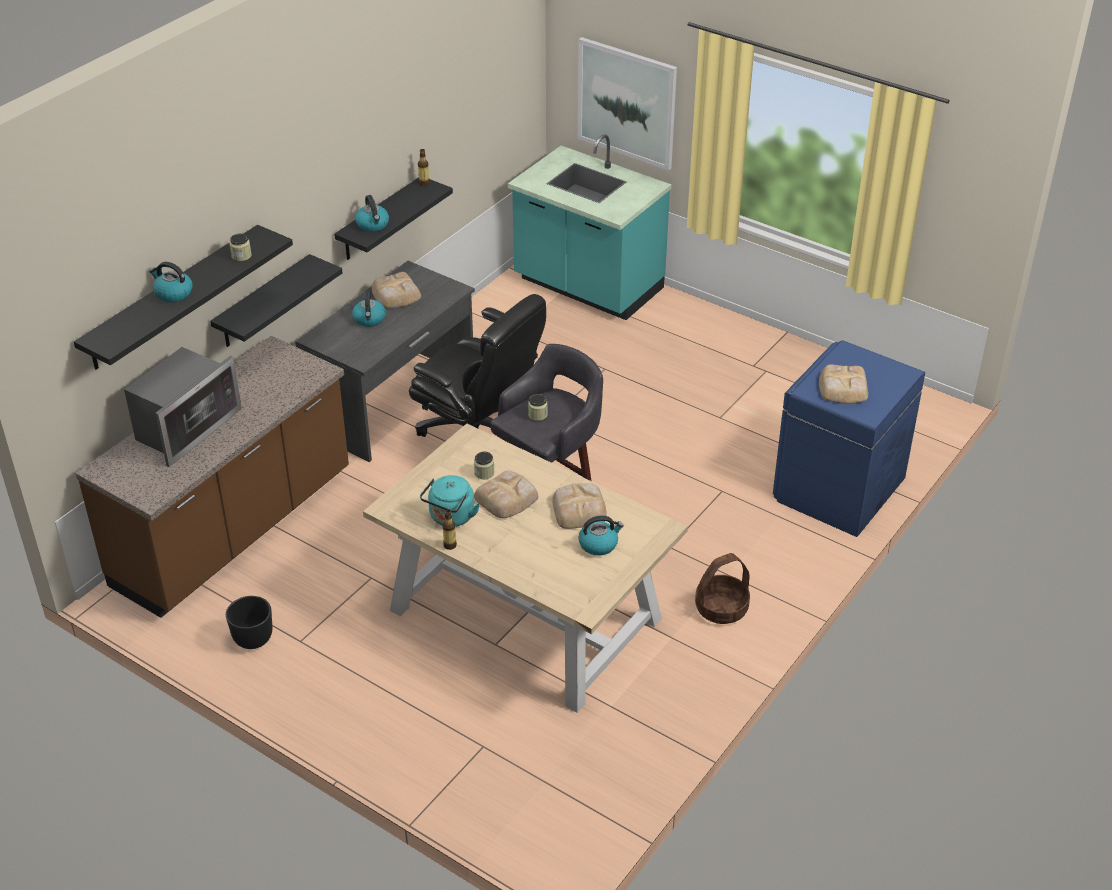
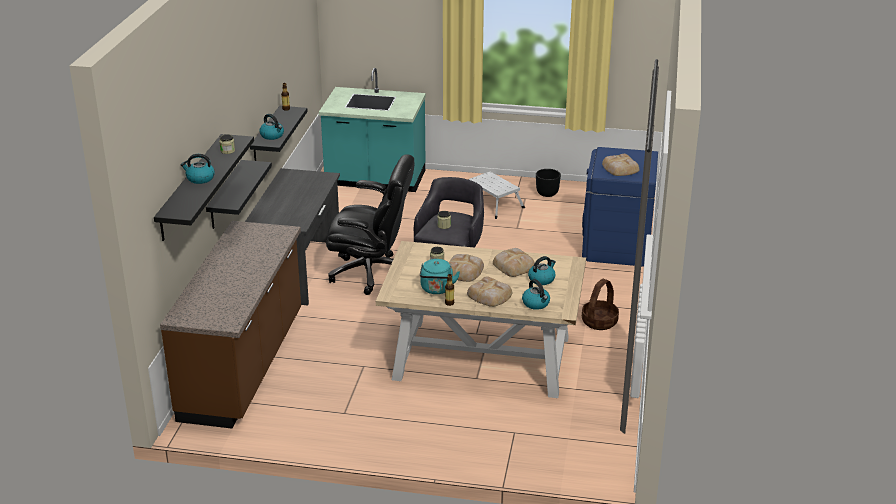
camera: 25 degrees left, 10 degrees down
microwave [124,347,242,467] -> none
black planter [226,596,272,649] -> black planter moved to [536,169,561,197]
kettle [352,290,386,327] -> kettle moved to [522,279,550,310]
bread [372,272,421,308] -> bread moved to [467,276,513,307]
picture [578,37,677,171] -> none
none -> white step ladder [468,171,525,219]

